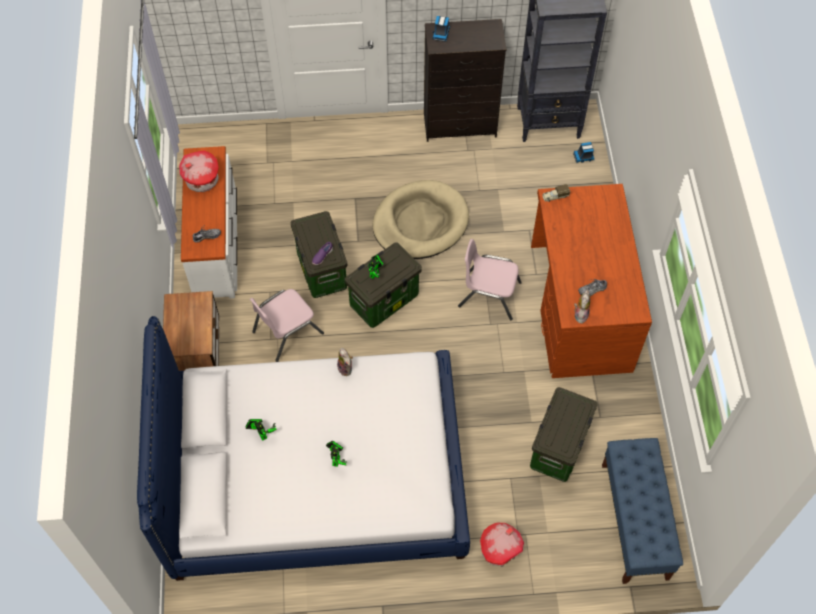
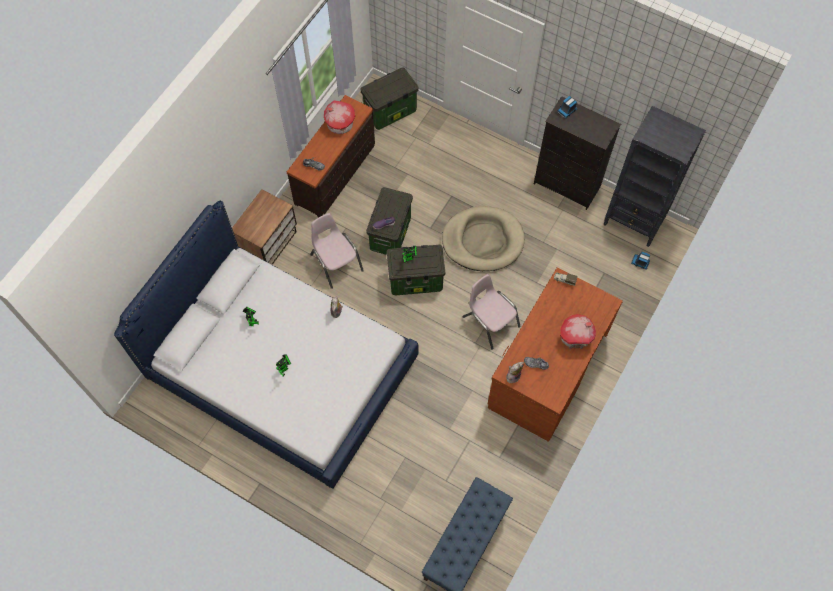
camera: 35 degrees right, 5 degrees up
white dresser [181,146,237,299] -> brown dresser [287,95,375,217]
pink chair [250,289,324,362] -> pink chair turned 60 degrees clockwise [310,213,364,289]
toy house [480,523,524,567] -> toy house moved to [560,314,596,349]
storage box [530,387,598,482] -> storage box moved to [361,67,419,130]

